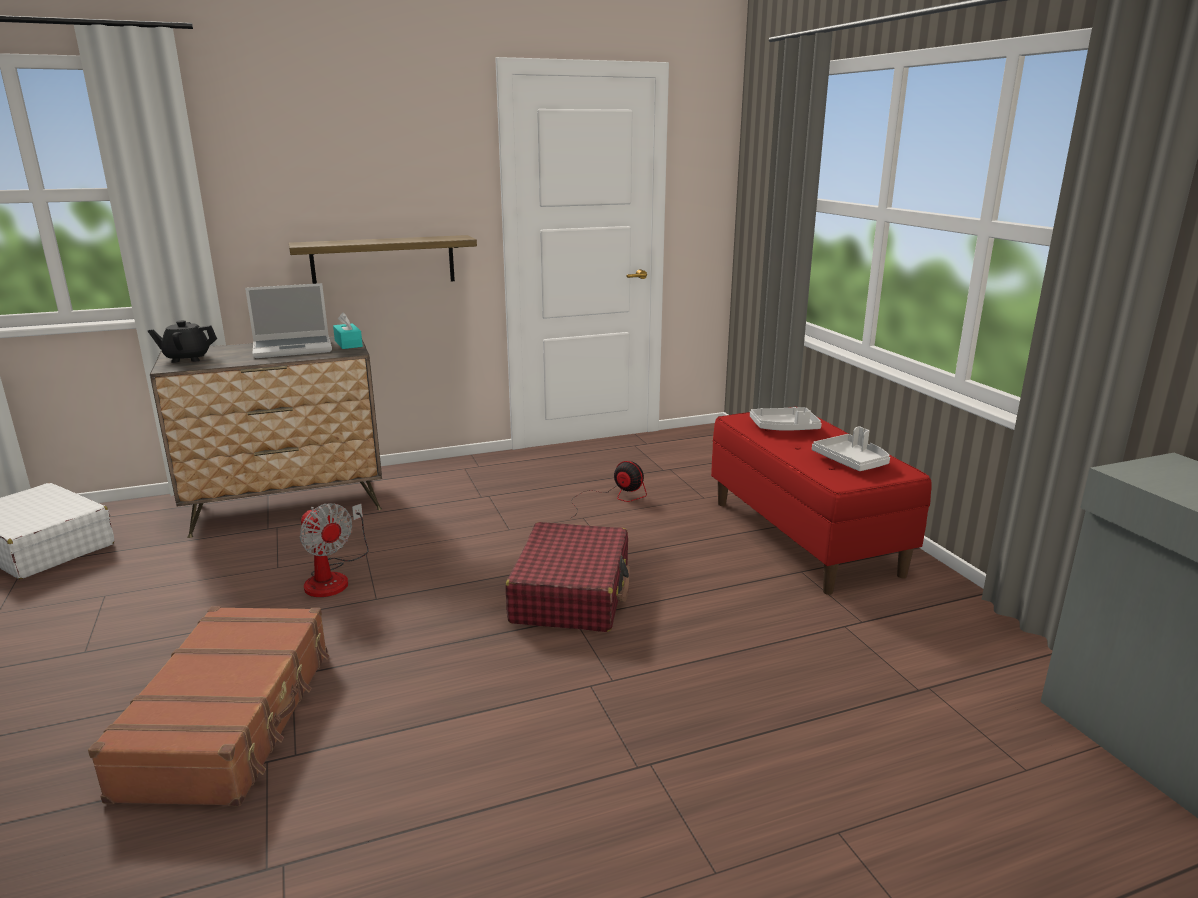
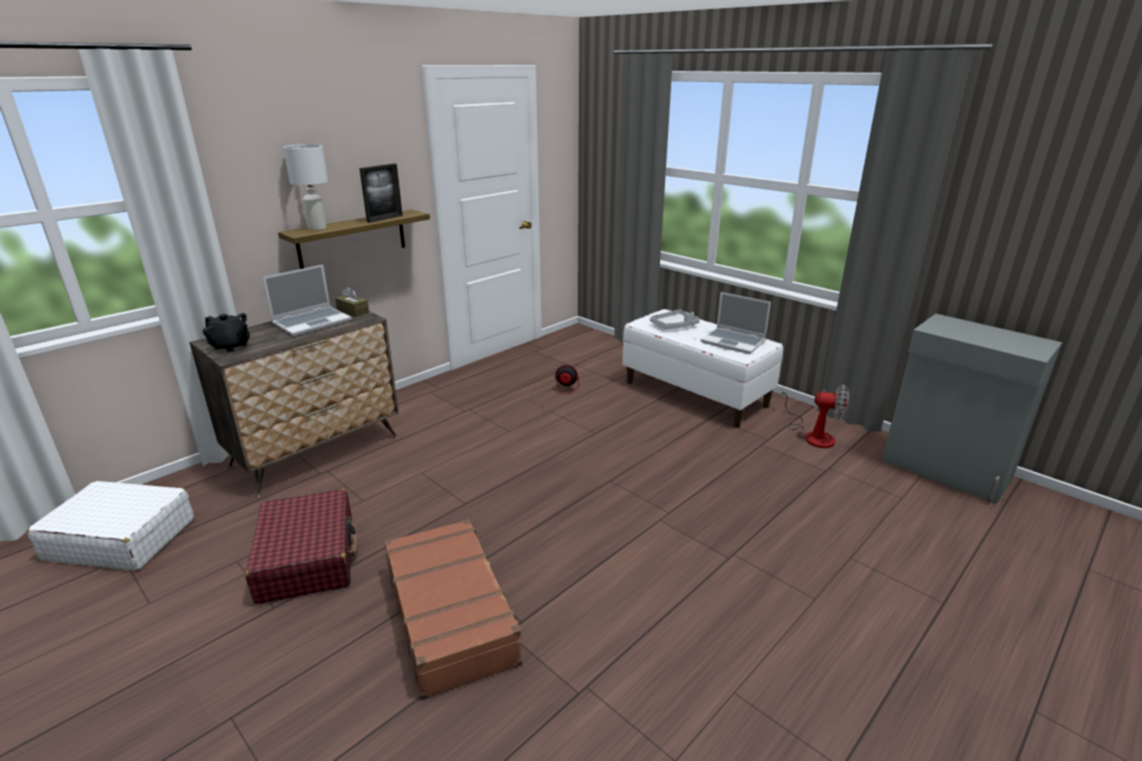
camera: 25 degrees left, 5 degrees up
black teapot [148,320,217,363] -> black teapot turned 120 degrees counterclockwise [203,313,250,352]
fan [300,503,369,597] -> fan moved to [781,384,849,448]
turquoise tissue box [333,312,363,349] -> brown tissue box [335,287,369,317]
red suitcase [506,522,630,632] -> red suitcase moved to [245,489,358,604]
red bench [711,407,931,595] -> white bench [622,309,783,428]
grey tray [812,427,890,471] -> laptop [701,292,771,354]
none -> white table lamp [283,144,328,230]
none -> picture frame [359,163,403,223]

